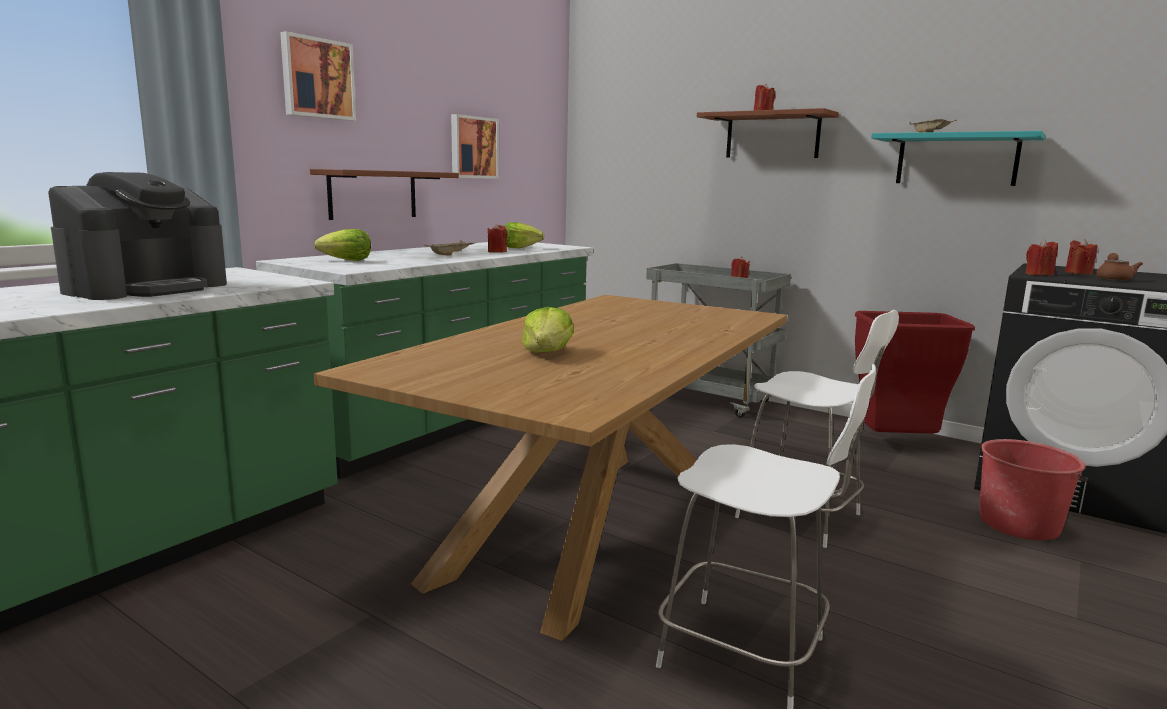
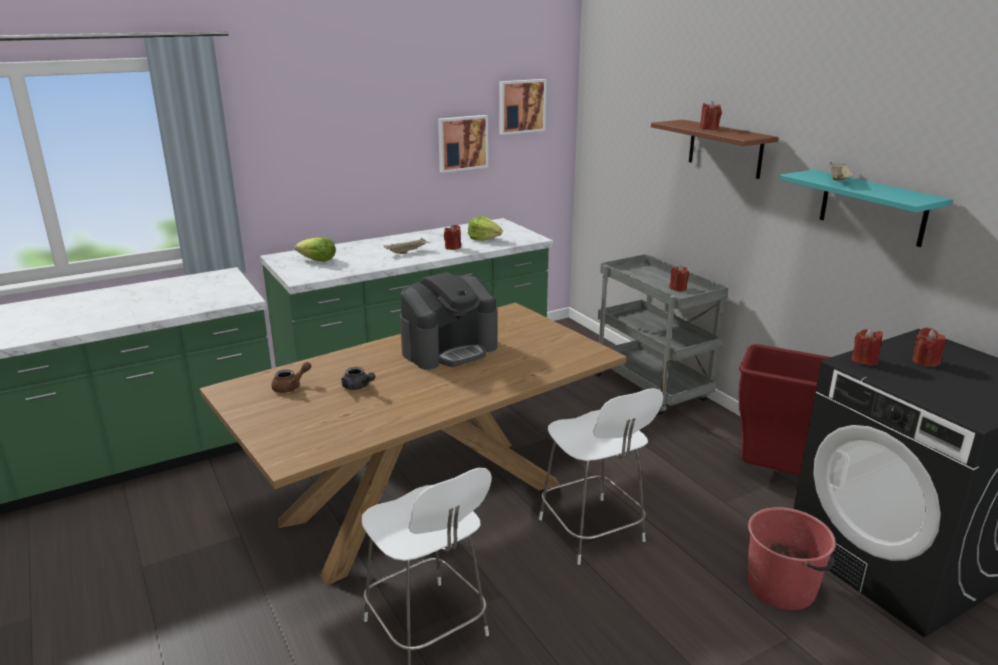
camera: 25 degrees right, 10 degrees up
coffee machine [48,172,227,300] -> coffee machine moved to [400,272,497,369]
picture [280,31,356,121] -> picture moved to [499,79,546,135]
brown shelf [310,169,459,220] -> none
lettuce [522,307,574,352] -> grey teapot [341,367,375,390]
brown teapot [1096,253,1143,281] -> brown teapot moved to [271,362,311,393]

